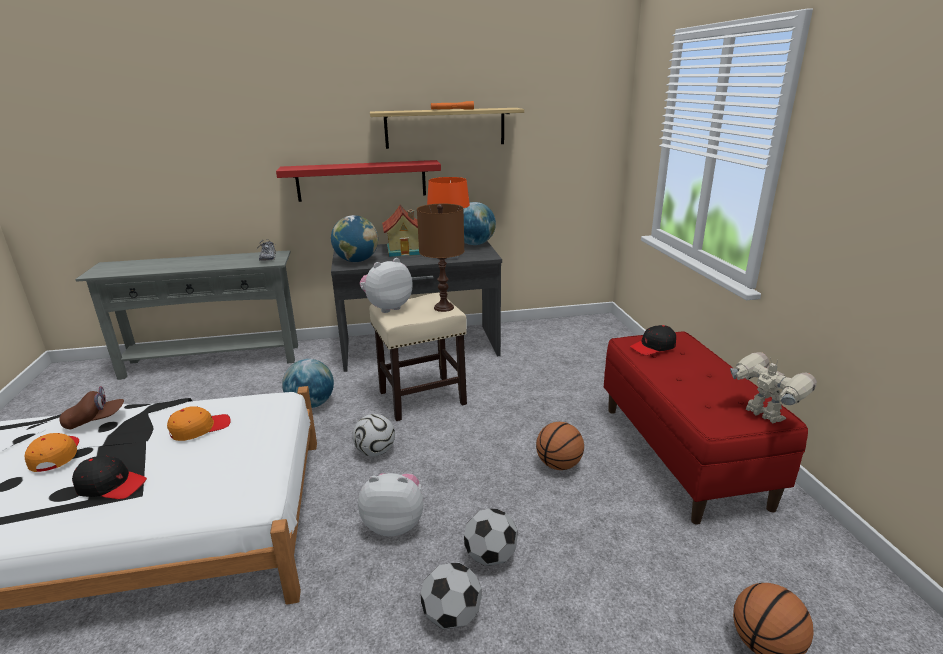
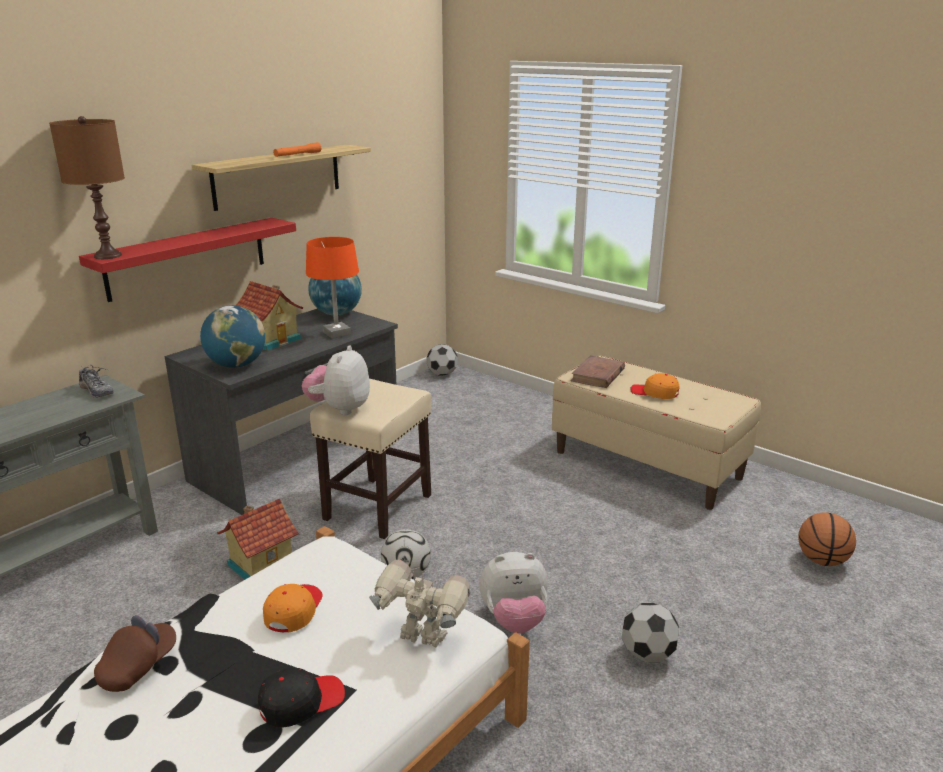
camera: 40 degrees left, 0 degrees up
orange cap [25,433,79,472] -> orange cap moved to [630,373,679,399]
globe [282,359,334,408] -> toy house [217,499,299,580]
plush toy [358,473,423,537] -> plush toy turned 150 degrees counterclockwise [479,552,548,633]
brown table lamp [417,204,464,312] -> brown table lamp moved to [49,116,125,259]
football [464,508,517,566] -> football moved to [427,344,458,376]
basketball [536,422,584,470] -> none
red bench [604,331,808,525] -> beige bench [552,355,761,510]
black cap [630,325,676,355] -> brown book [570,356,625,388]
toy robot [730,352,817,423] -> toy robot moved to [369,560,470,647]

